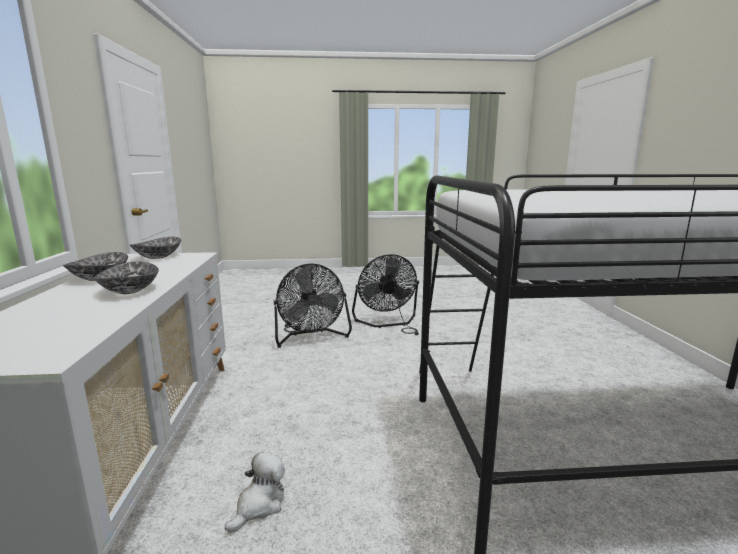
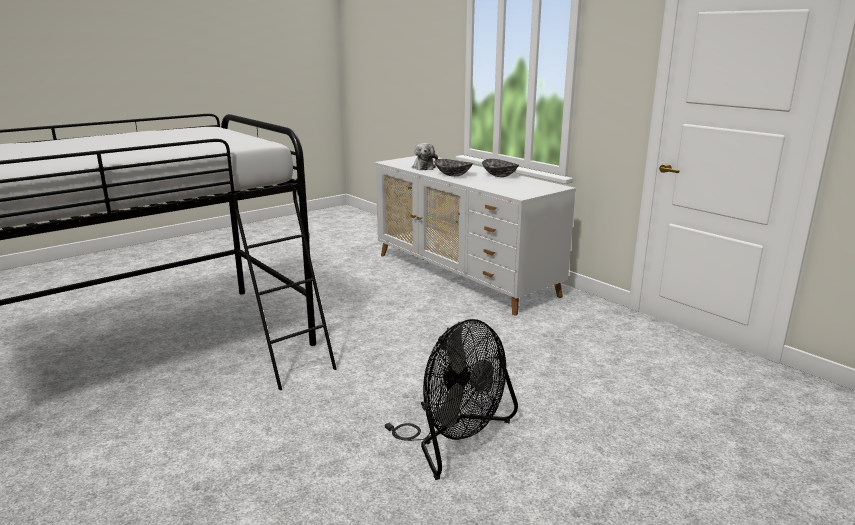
camera: 145 degrees right, 5 degrees up
bowl [130,237,181,259] -> none
plush toy [225,452,285,533] -> plush toy moved to [412,143,438,170]
black fan [274,264,352,348] -> none

